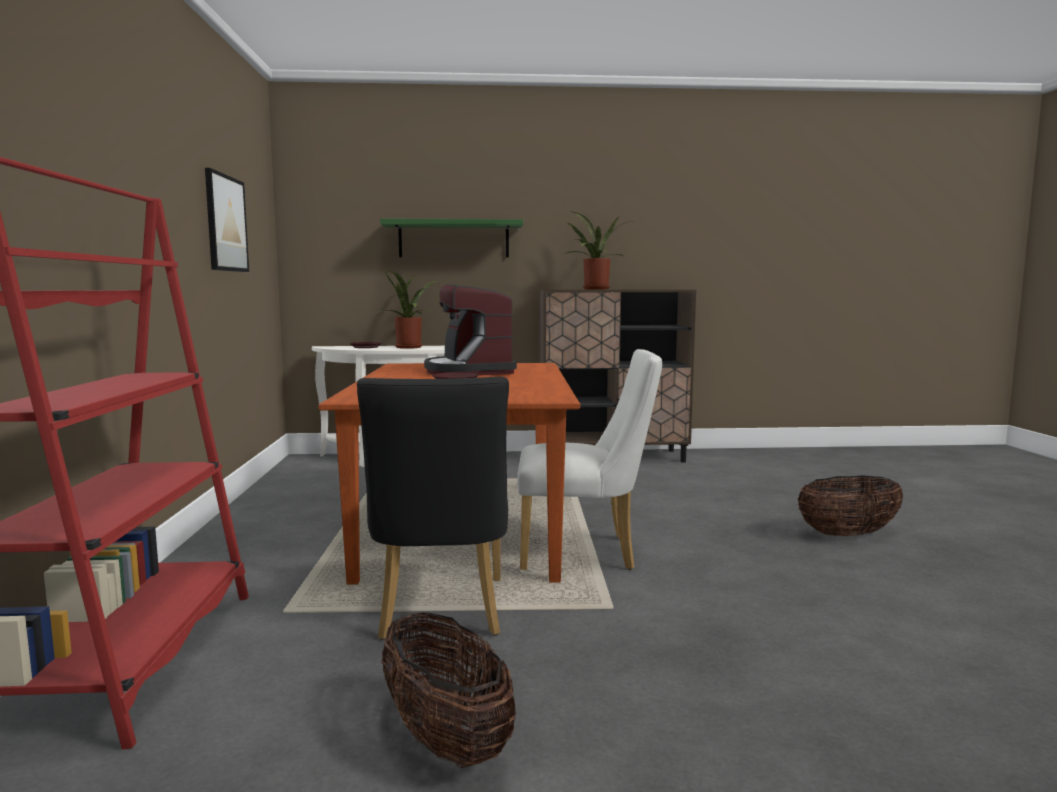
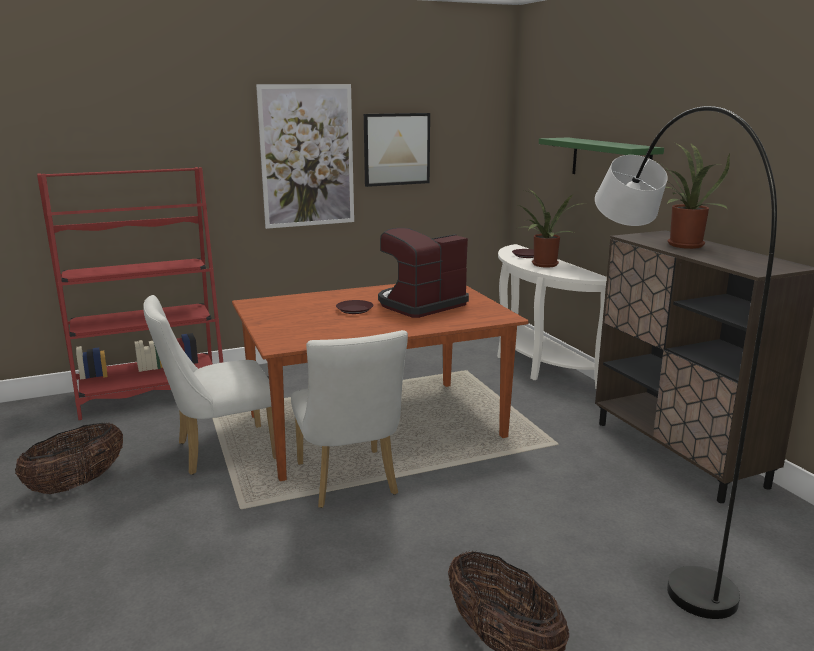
camera: 70 degrees right, 10 degrees up
black chair [357,377,509,640] -> white chair [143,295,276,475]
none -> picture [256,84,354,229]
none -> grey floor lamp [595,106,777,619]

